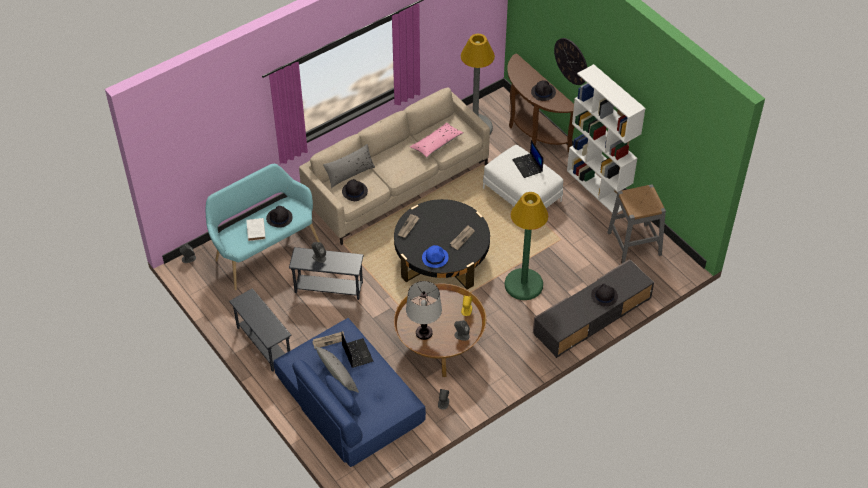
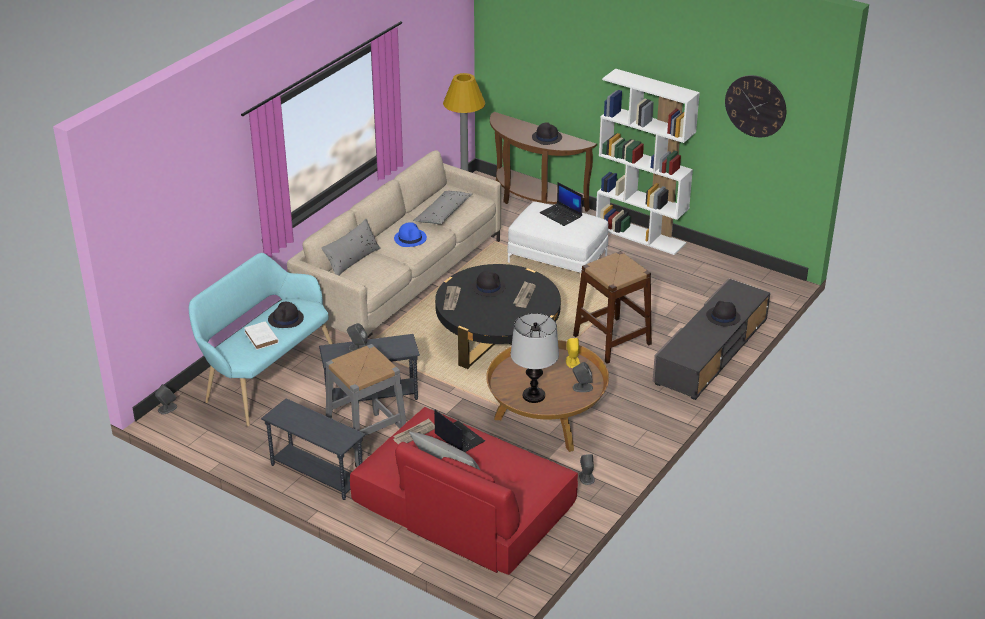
camera: 20 degrees left, 15 degrees down
blue sofa [274,318,426,467] -> red sofa [350,407,578,575]
black hat [342,179,368,201] -> black hat moved to [472,271,506,297]
pink pillow [410,123,464,157] -> grey pillow [413,191,472,224]
blue hat [422,245,449,268] -> blue hat moved to [394,222,427,247]
green floor lamp [505,192,549,300] -> brown stool [573,251,652,364]
wall clock [554,38,587,85] -> wall clock moved to [725,75,786,137]
grey stool [607,184,666,263] -> grey stool moved to [326,344,406,467]

